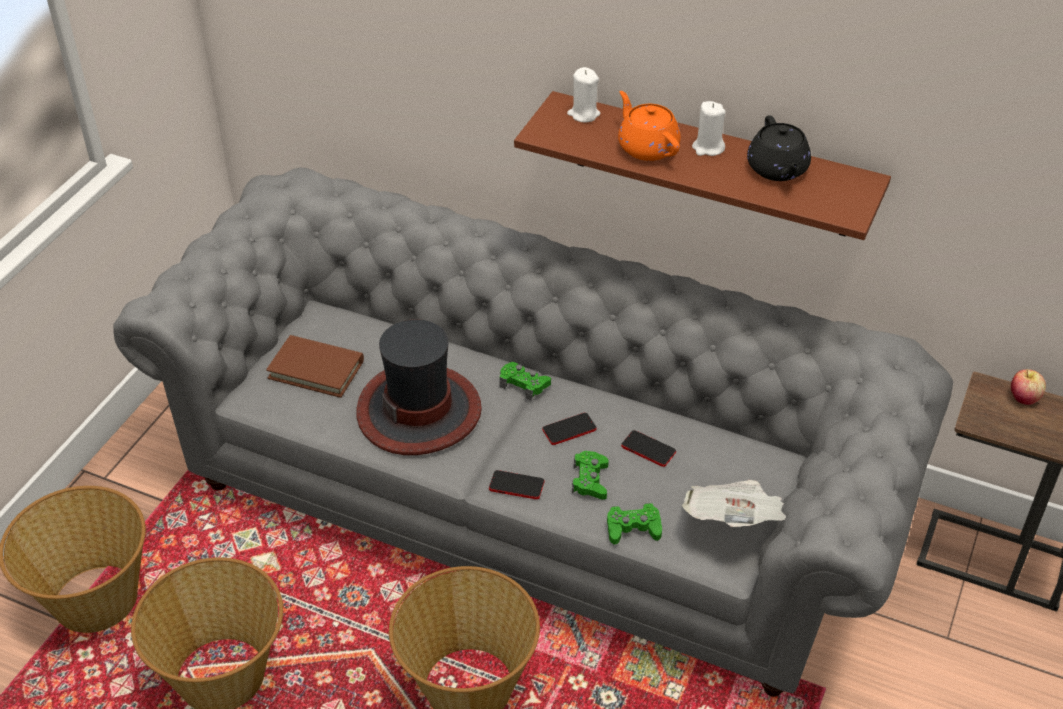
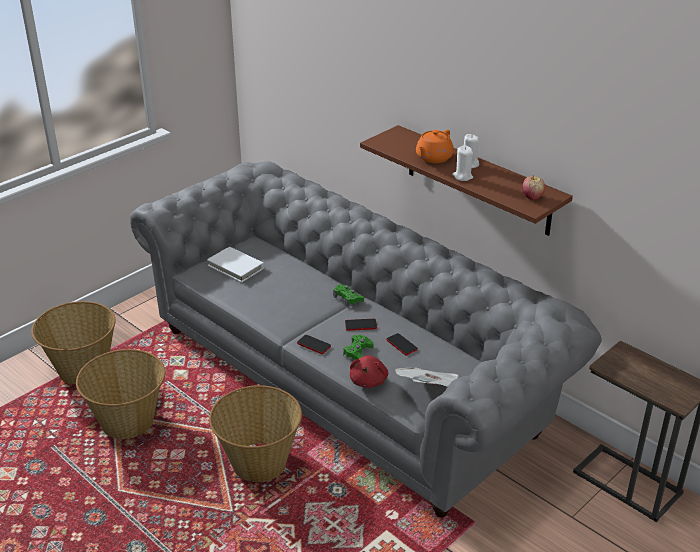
camera: 20 degrees right, 10 degrees down
brown book [266,335,364,398] -> white book [207,247,264,283]
hat [356,319,482,455] -> none
white candle [567,67,601,123] -> white candle moved to [452,146,473,181]
green game controller [607,503,662,544] -> red plush toy [350,355,388,388]
orange teapot [618,91,681,161] -> orange teapot turned 135 degrees counterclockwise [416,130,454,163]
black teapot [747,115,811,181] -> none
apple [1011,369,1046,405] -> apple moved to [522,175,545,200]

